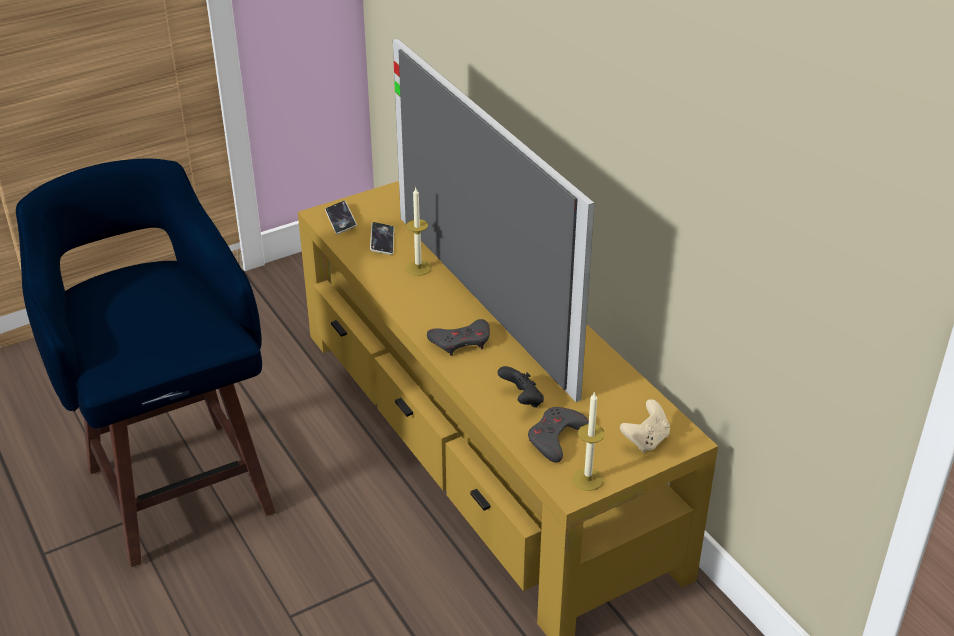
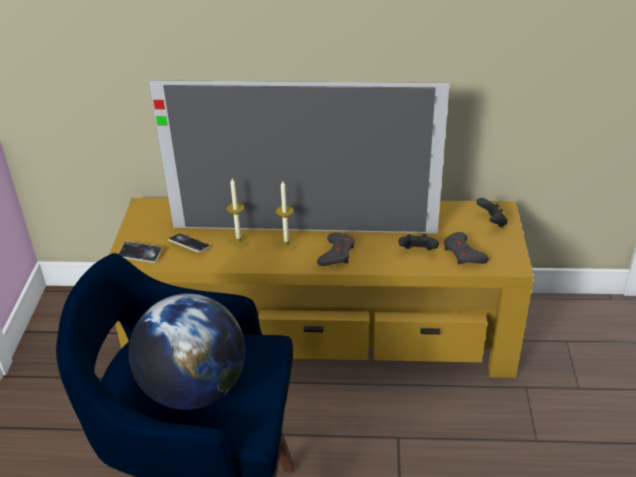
camera: 55 degrees left, 0 degrees up
candle [572,391,605,491] -> candle moved to [276,180,297,251]
beige game controller [620,399,670,453] -> black game controller [476,198,508,228]
none -> globe [129,294,245,410]

